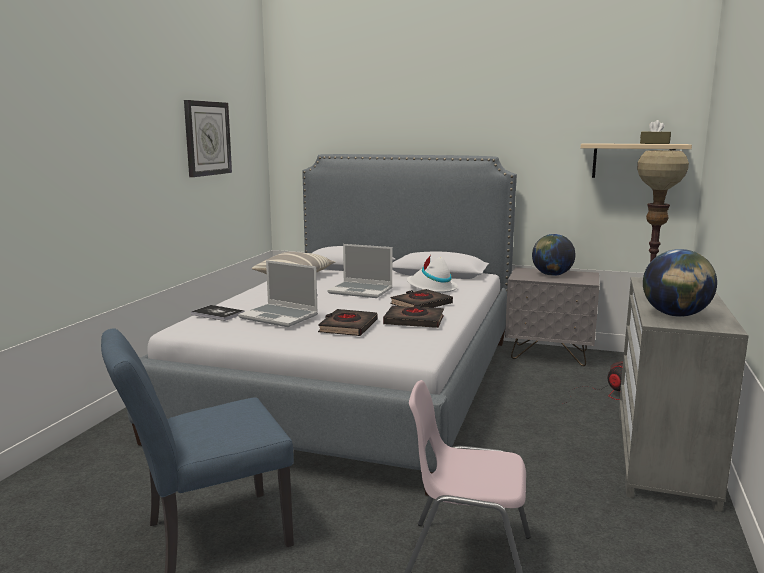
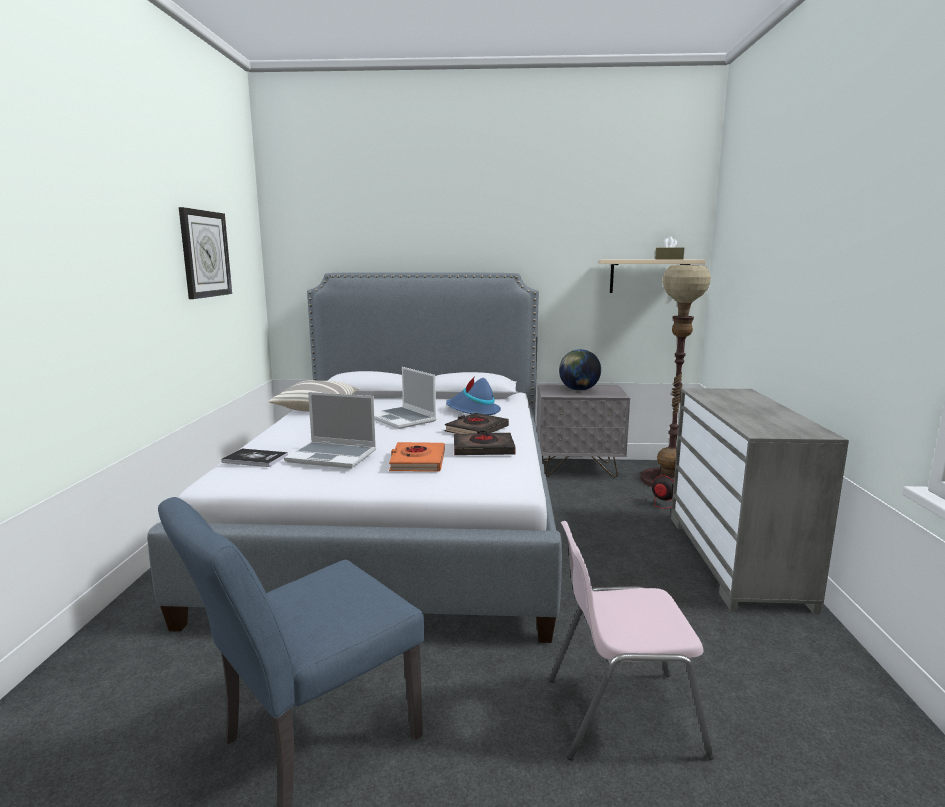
camera: 15 degrees left, 0 degrees up
black book [318,309,378,336] -> orange book [389,442,445,472]
laptop [327,244,393,298] -> laptop turned 45 degrees clockwise [374,367,436,429]
white hat [407,255,458,293] -> blue hat [446,376,501,415]
globe [643,249,717,317] -> none

